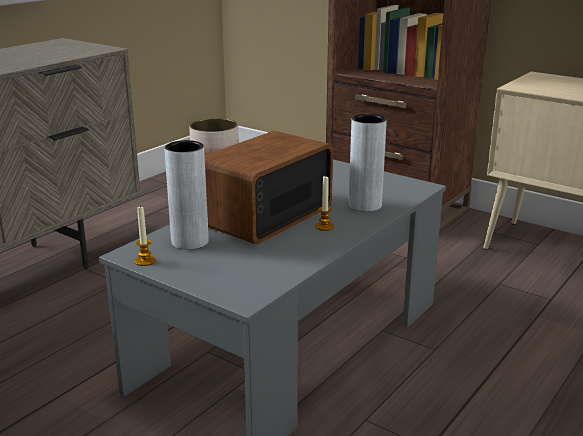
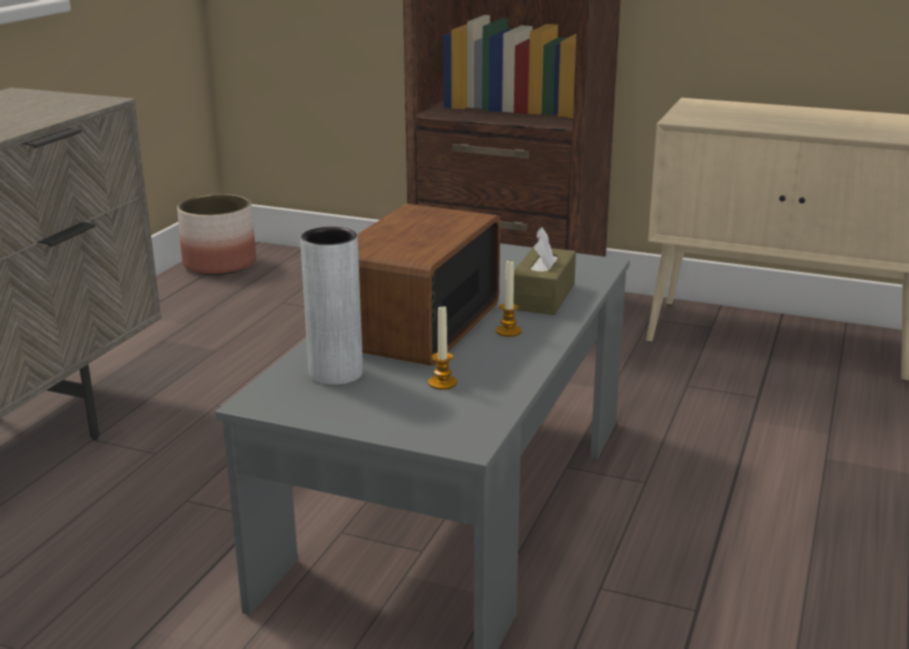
camera: 15 degrees left, 0 degrees up
candle [135,206,156,266] -> candle moved to [428,307,457,390]
grey vase [349,114,387,212] -> brown tissue box [513,227,576,315]

